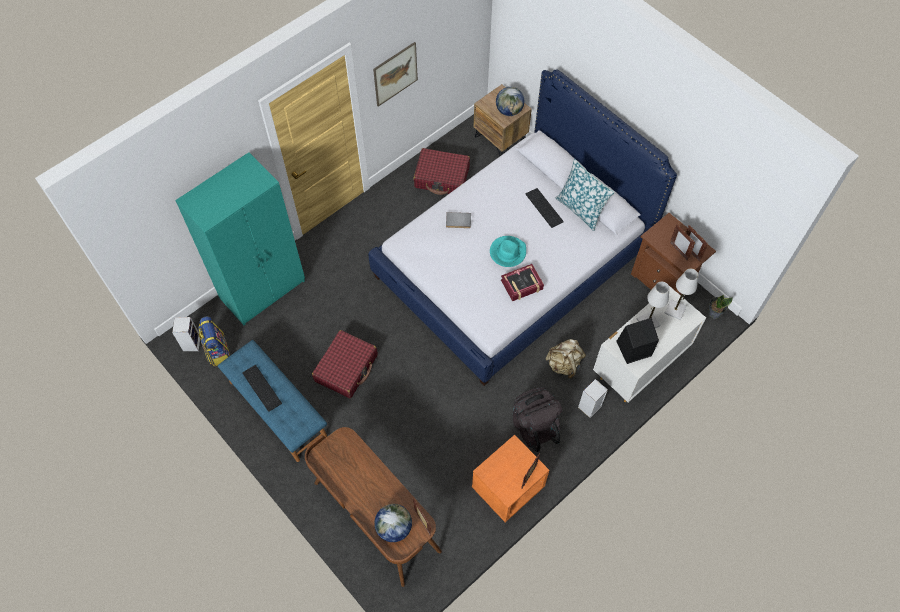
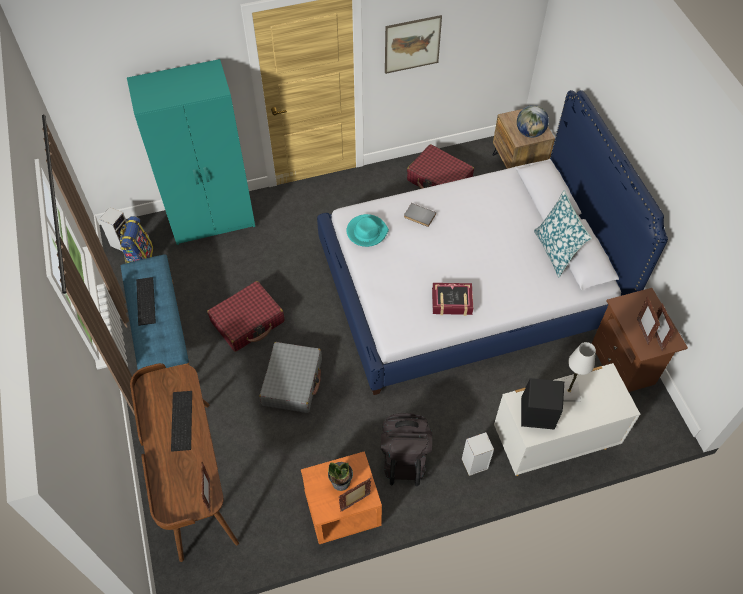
camera: 25 degrees right, 5 degrees down
globe [374,504,412,542] -> none
turquoise hat [490,236,526,267] -> turquoise hat moved to [347,214,389,247]
keyboard [526,188,564,228] -> keyboard moved to [171,391,192,451]
beige backpack [546,339,586,378] -> none
white table lamp [664,269,698,320] -> none
potted plant [708,295,733,319] -> potted plant moved to [328,462,353,491]
none -> grey suitcase [259,342,322,413]

